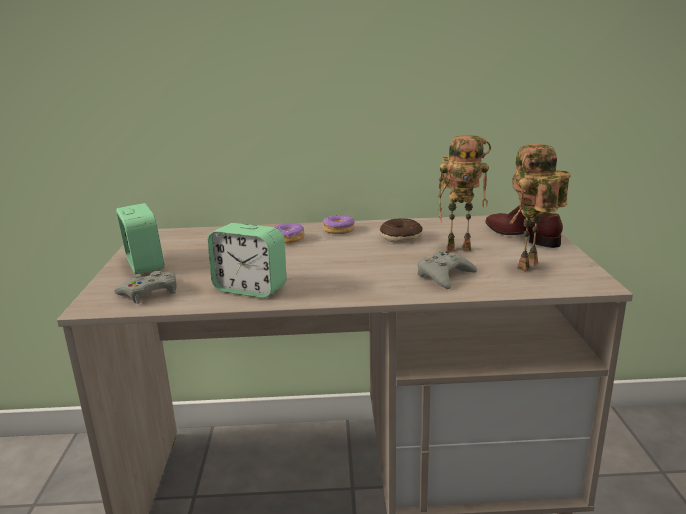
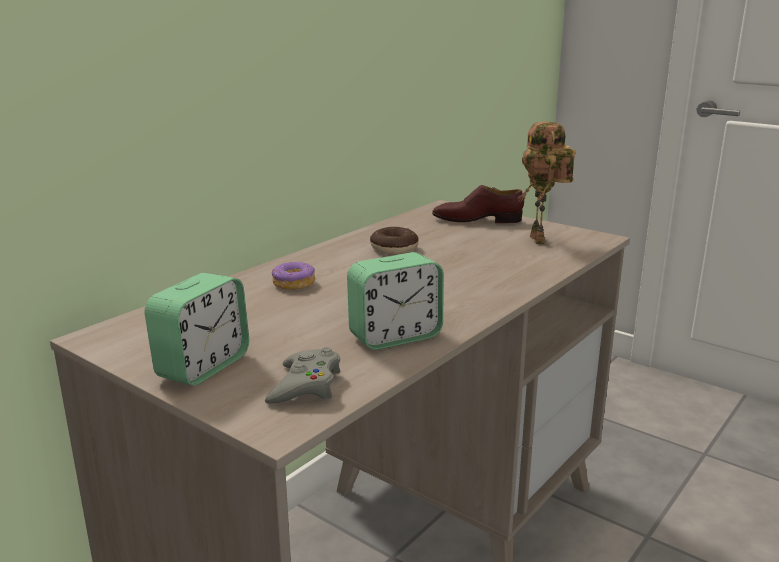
camera: 50 degrees left, 0 degrees up
alarm clock [116,203,165,274] -> alarm clock turned 105 degrees clockwise [144,273,249,385]
donut [323,215,355,234] -> none
grey game controller [417,251,477,289] -> none
toy robot [438,135,491,251] -> none

